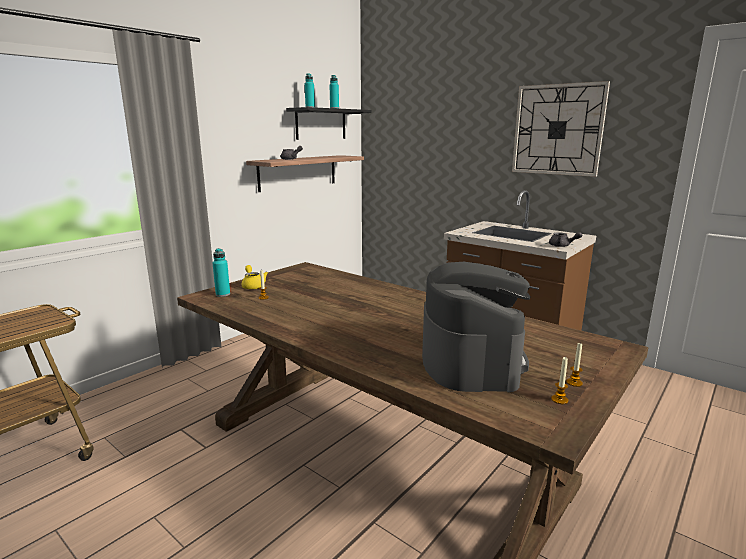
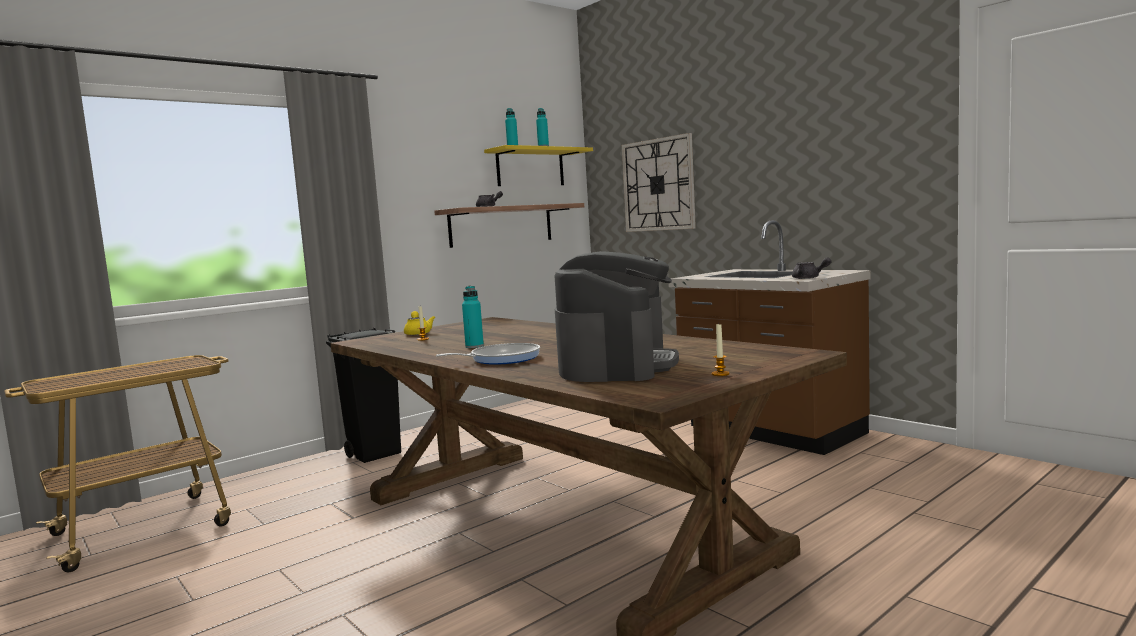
camera: 10 degrees right, 10 degrees down
turquoise bottle [213,248,230,297] -> turquoise bottle moved to [462,286,484,348]
black shelf [286,107,372,140] -> yellow shelf [484,145,593,186]
wall clock [512,81,610,177] -> wall clock moved to [622,133,696,232]
candle [551,357,568,404] -> none
none -> black trash can [326,328,401,463]
none -> frying pan [436,343,540,365]

